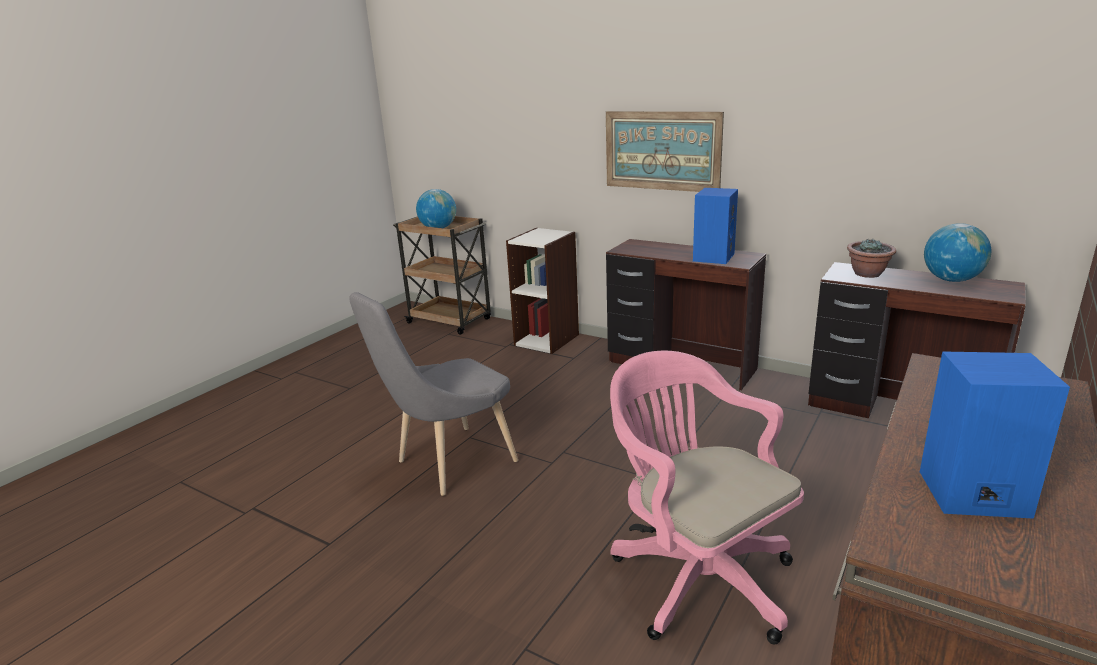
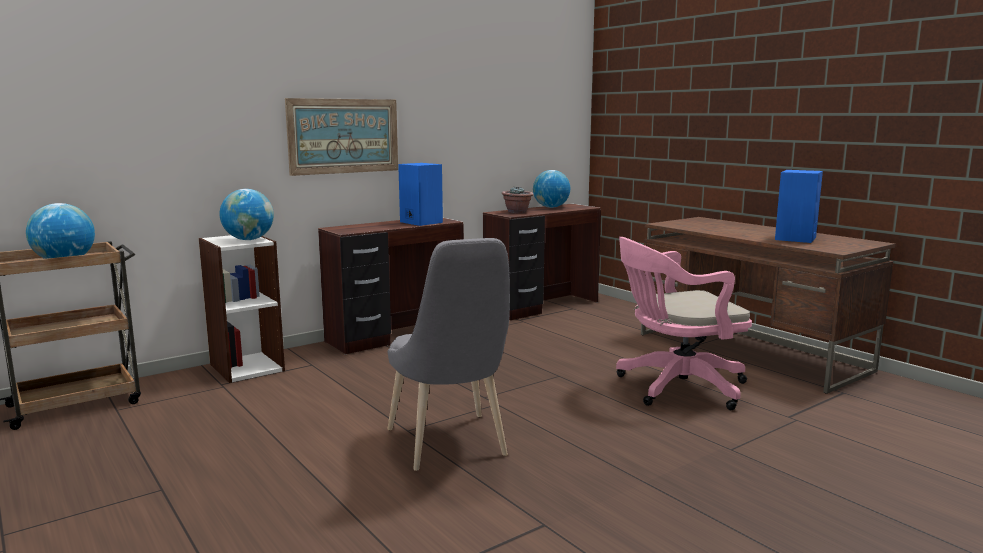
camera: 70 degrees left, 10 degrees down
none -> globe [220,189,274,240]

